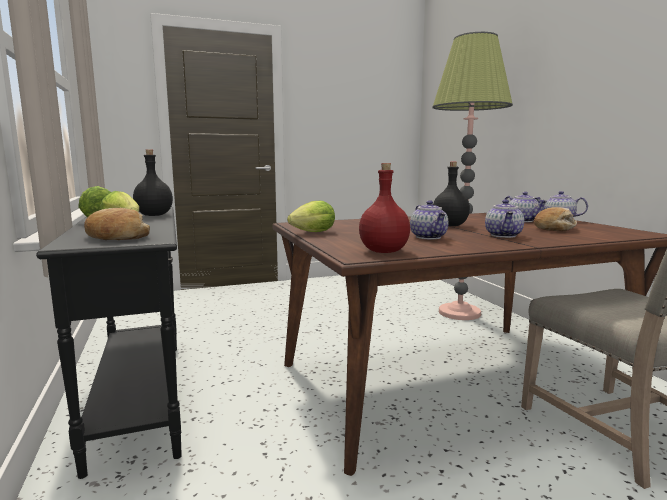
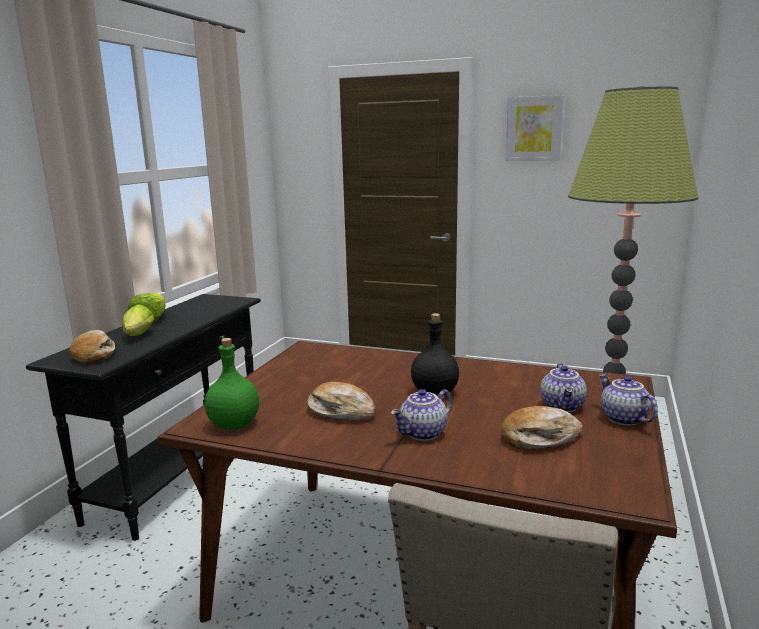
camera: 40 degrees right, 5 degrees up
black bottle [133,150,173,216] -> none
lettuce [287,201,335,232] -> none
red bottle [359,163,410,253] -> green bottle [205,338,259,429]
teapot [410,200,448,239] -> bread [307,382,375,421]
none -> picture [506,95,564,161]

